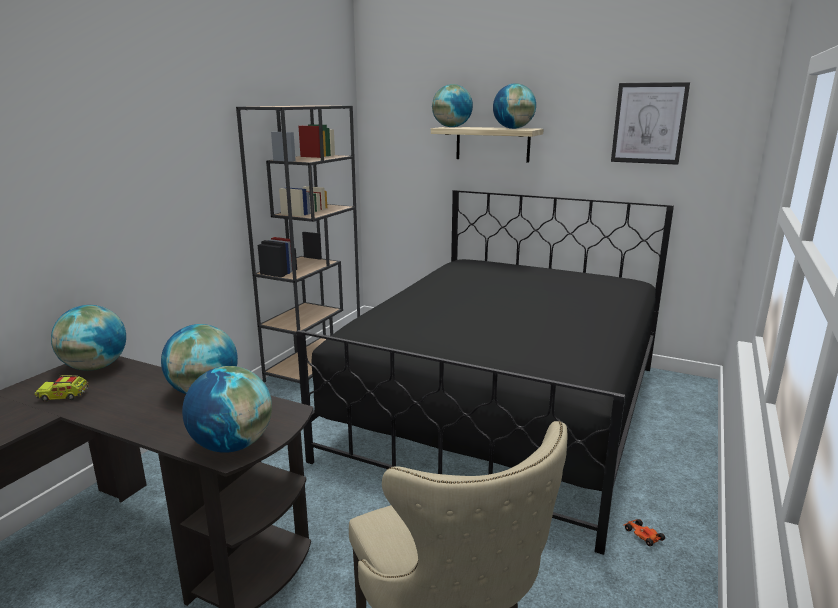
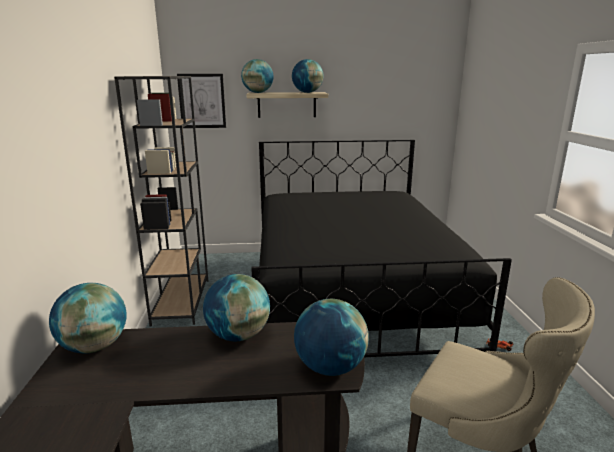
camera: 30 degrees left, 0 degrees up
toy truck [34,374,88,402] -> none
picture [611,82,690,165] -> picture moved to [177,74,226,128]

